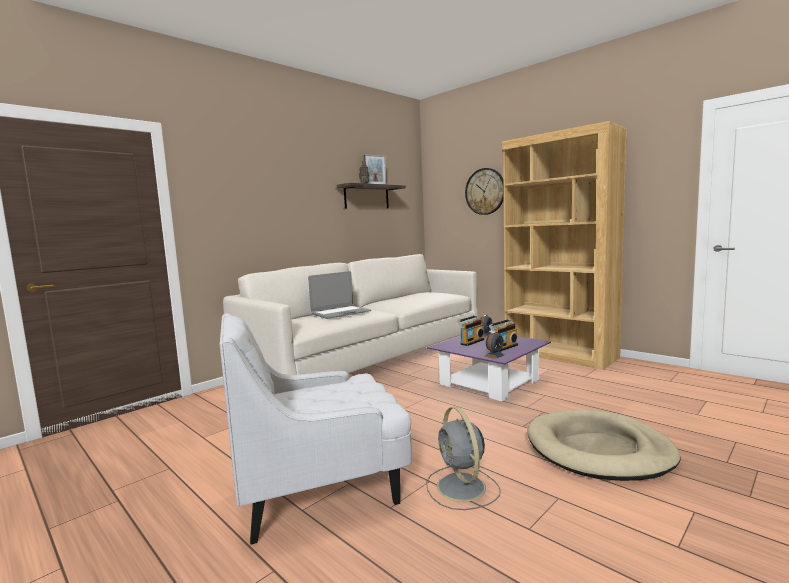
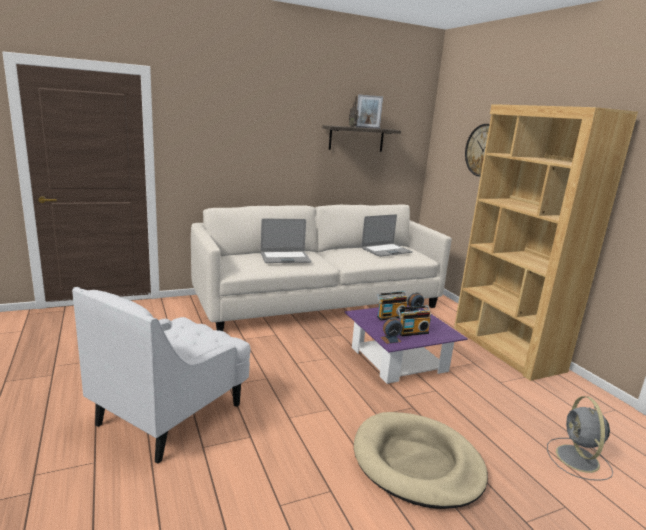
camera: 20 degrees right, 10 degrees up
white armchair [220,313,412,544] -> white armchair turned 60 degrees counterclockwise [72,287,251,464]
grey fan [426,407,501,510] -> grey fan moved to [547,396,613,481]
none -> laptop [362,214,413,256]

